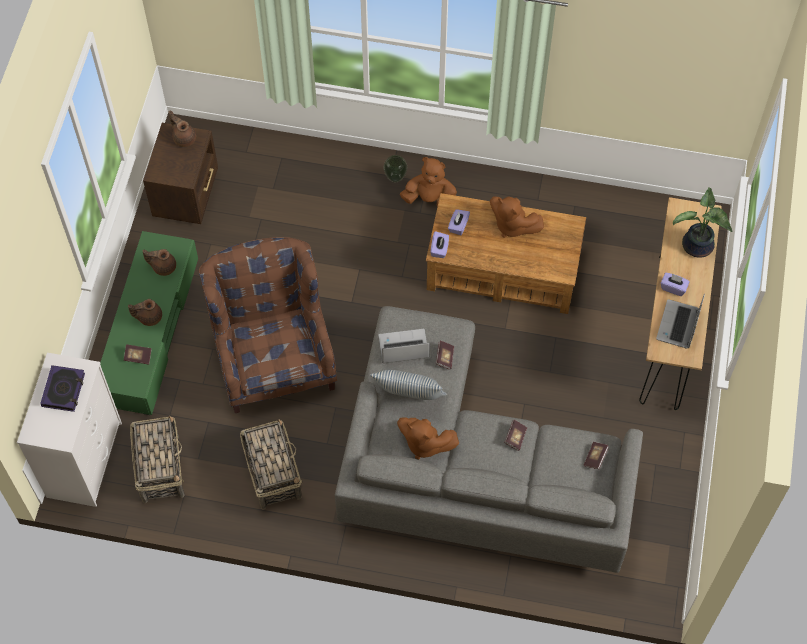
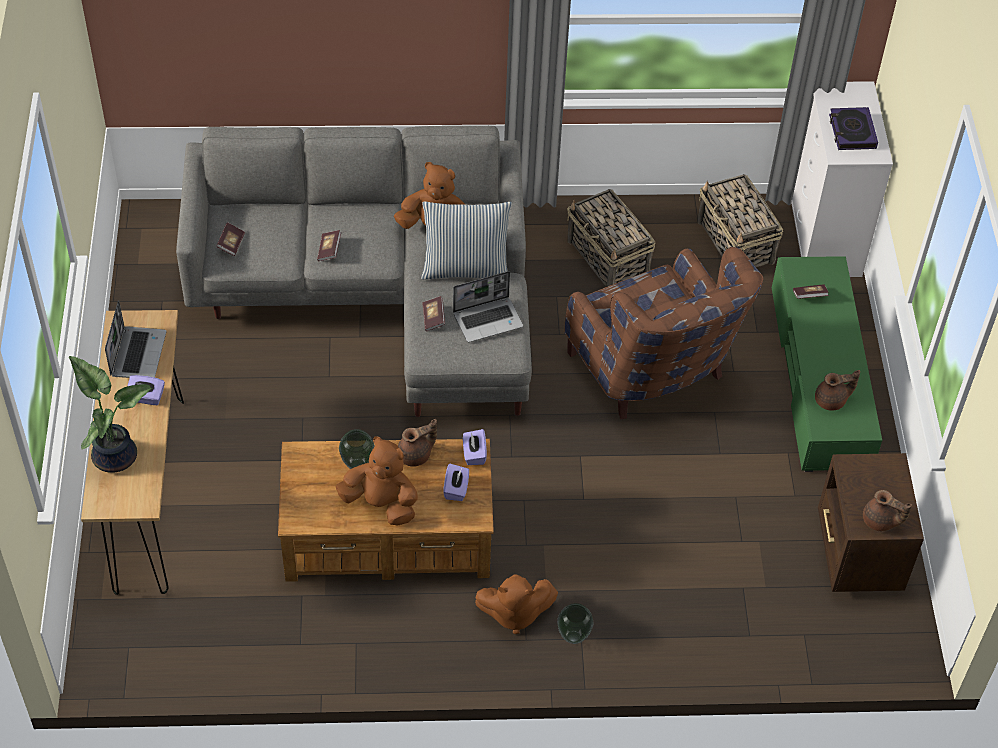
camera: 165 degrees right, 10 degrees down
brown teapot [128,299,162,326] -> brown teapot moved to [398,419,437,466]
none -> vase [339,429,375,469]

